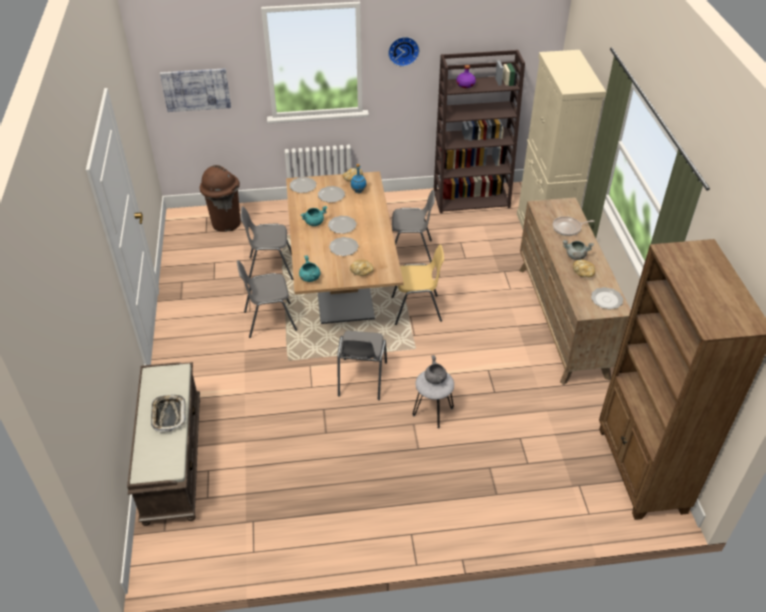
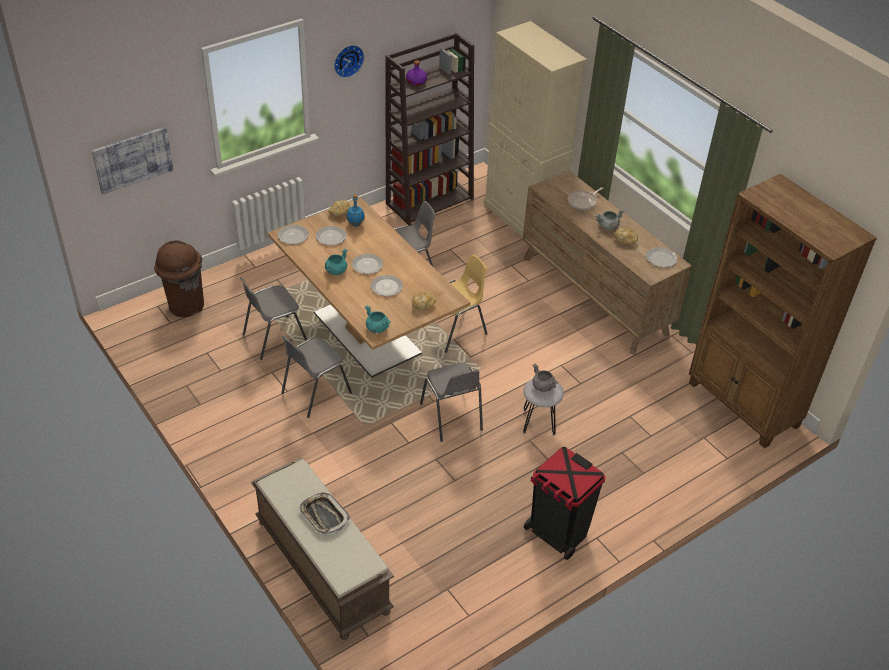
camera: 30 degrees left, 0 degrees up
none -> black trash can [524,447,606,560]

